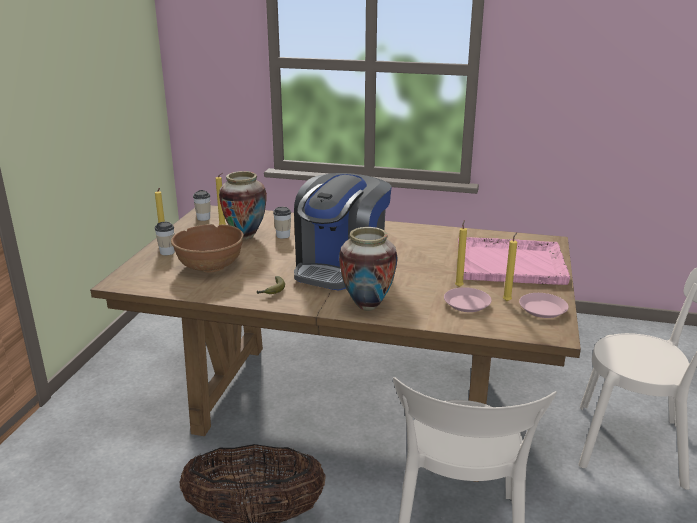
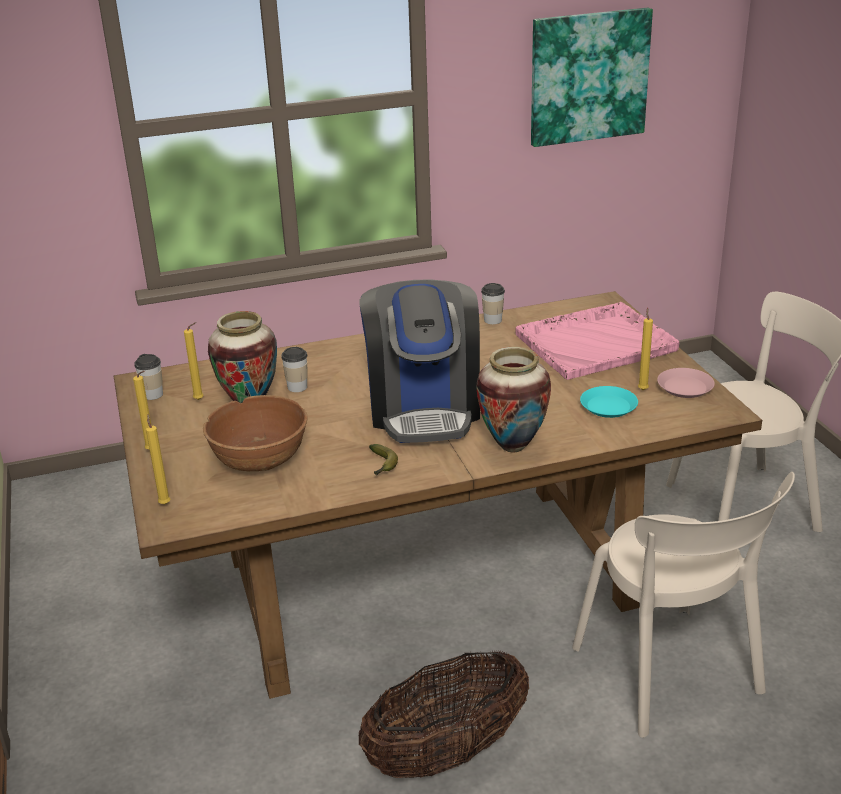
camera: 30 degrees left, 5 degrees up
cup [155,222,175,255] -> cup moved to [481,283,505,324]
pink plate [444,287,492,312] -> turquoise plate [580,386,638,418]
yellow candle [455,220,467,287] -> yellow candle moved to [146,414,170,505]
none -> picture [531,8,653,147]

